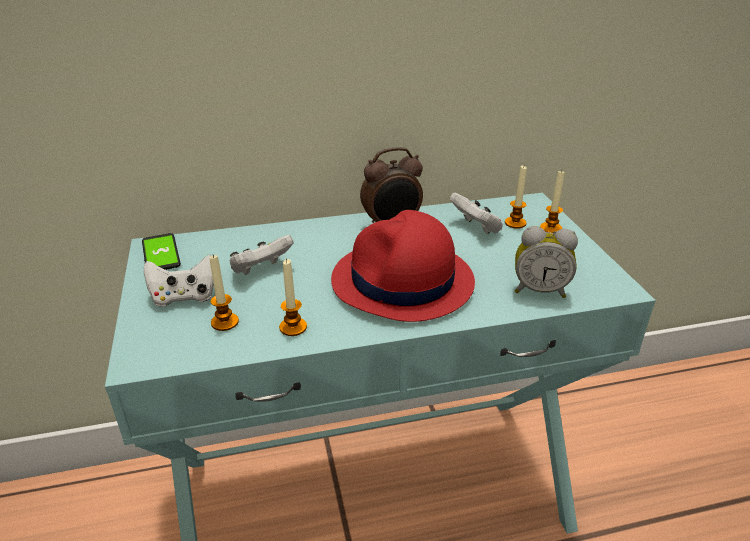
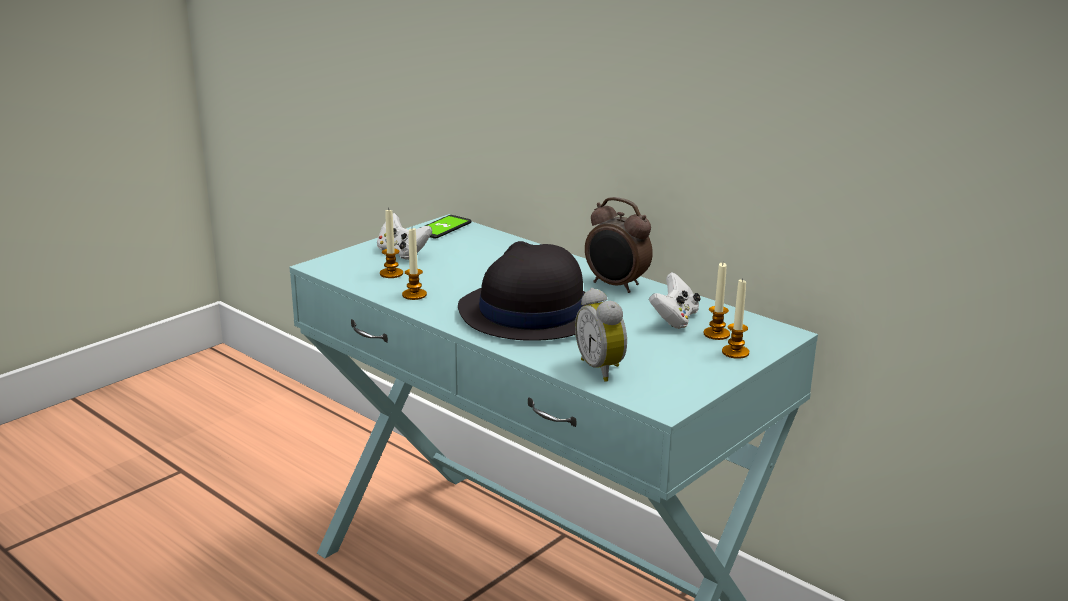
camera: 55 degrees right, 10 degrees down
white game controller [230,235,294,275] -> none
red hat [331,210,475,322] -> black hat [458,241,594,341]

